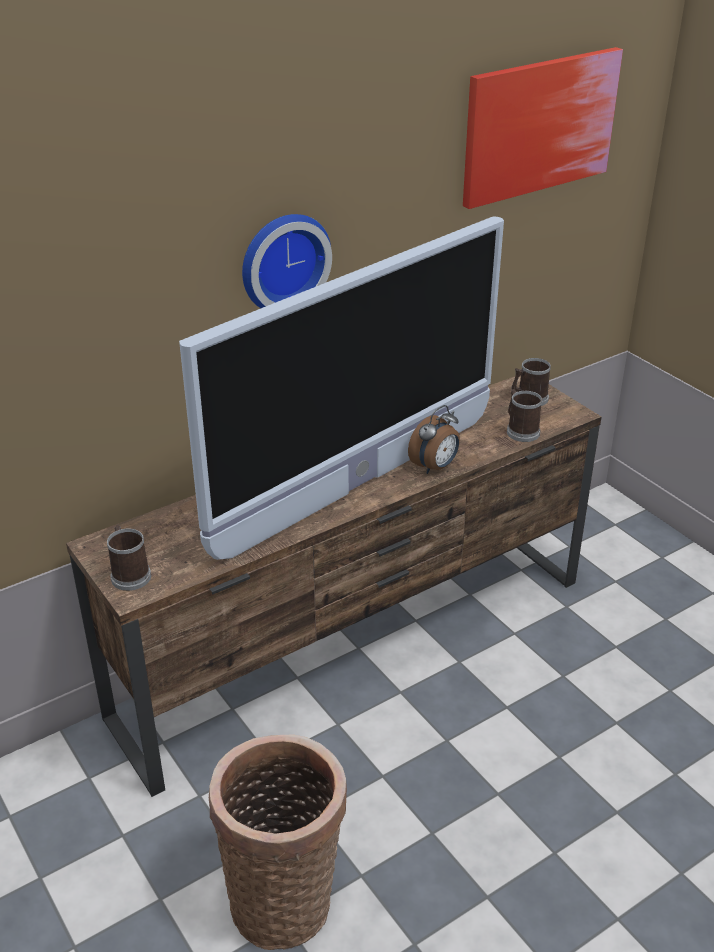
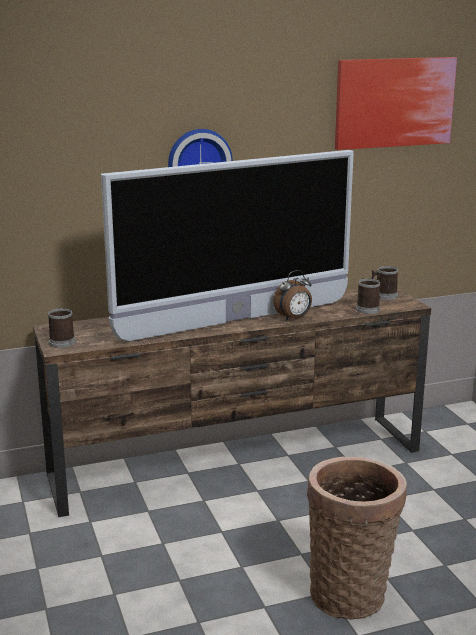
camera: 15 degrees right, 15 degrees down
basket [209,734,347,950] -> basket moved to [307,457,407,620]

